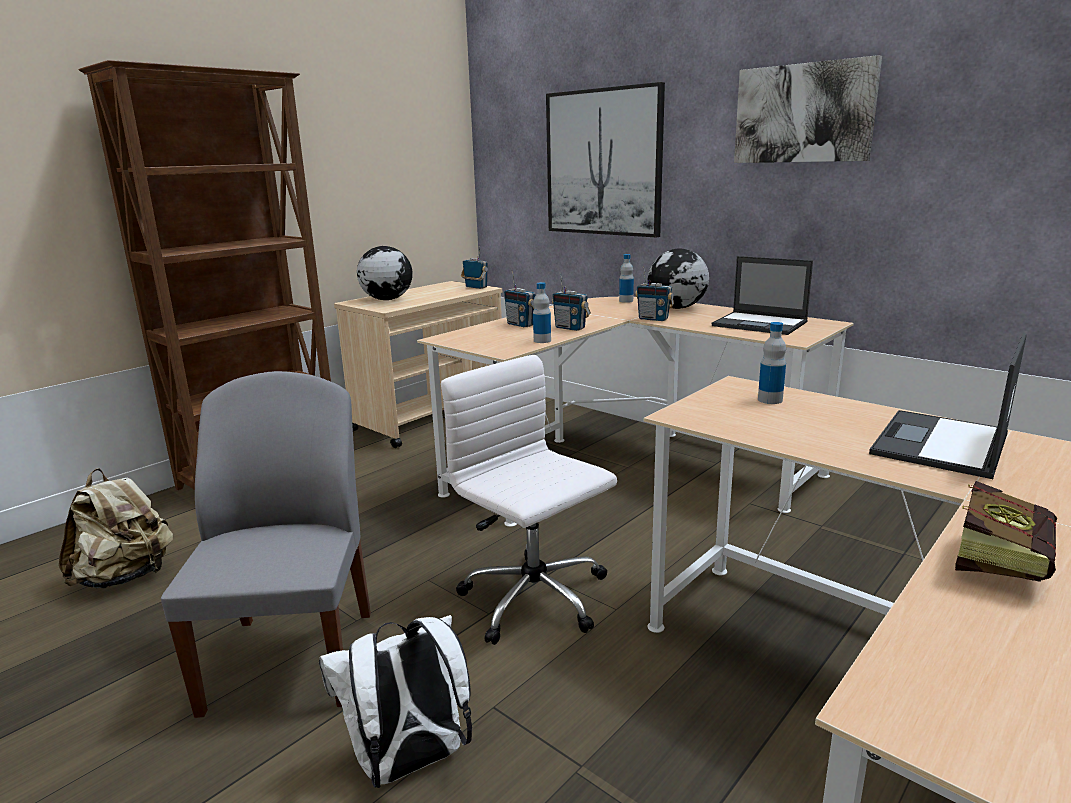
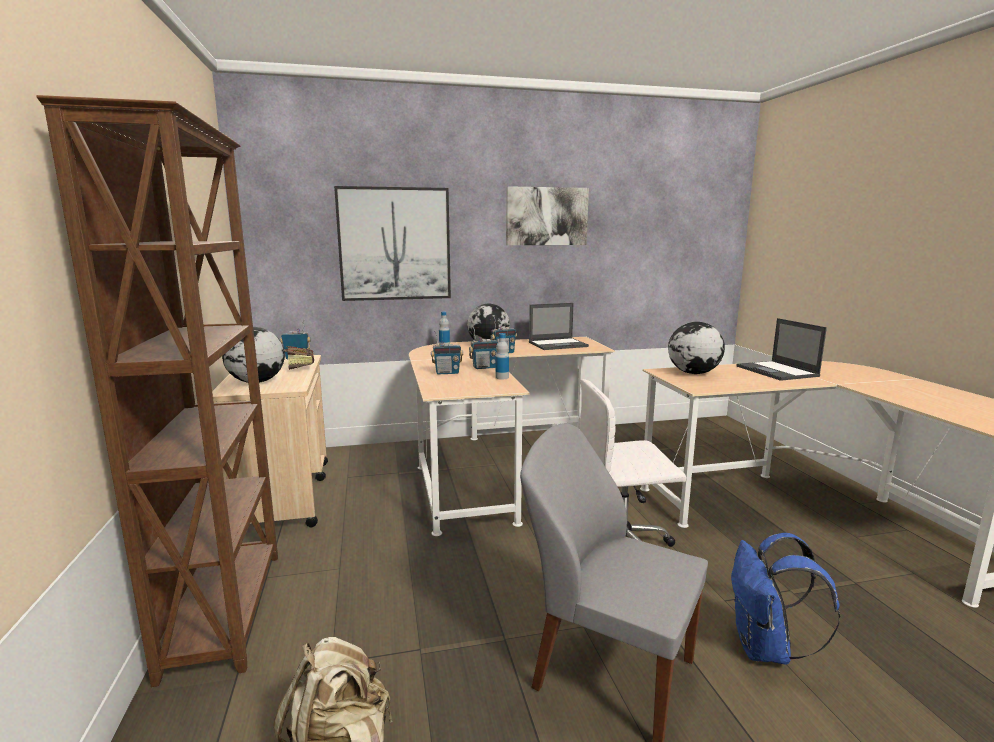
camera: 55 degrees left, 5 degrees down
white backpack [319,615,472,788] -> blue backpack [731,533,840,665]
bottle [758,322,786,404] -> globe [668,322,725,374]
book [955,481,1057,582] -> book moved to [286,346,314,370]

